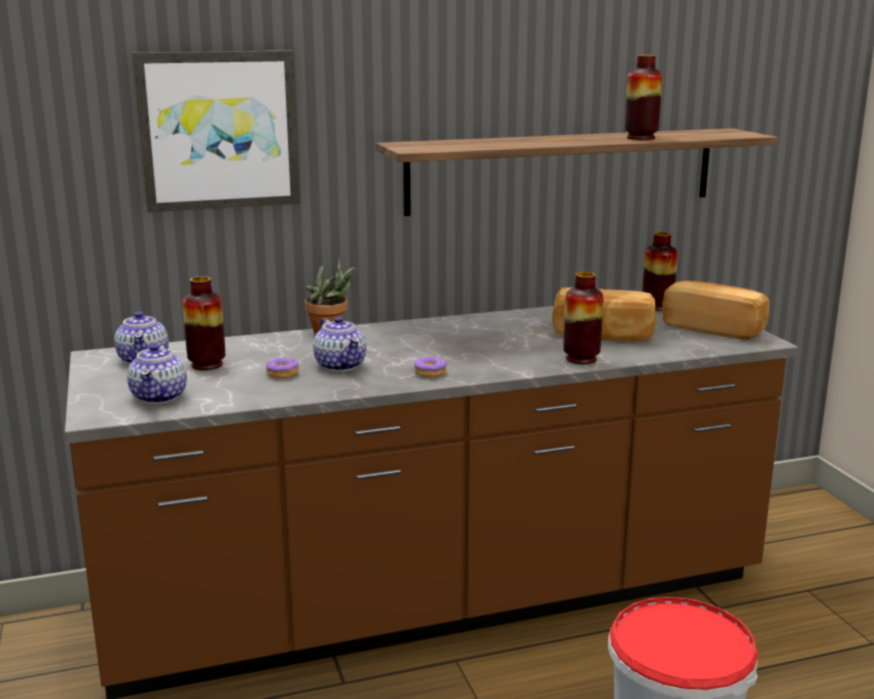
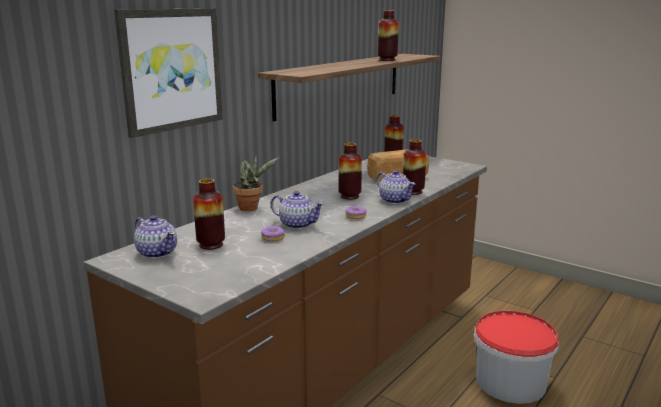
camera: 35 degrees left, 0 degrees up
teapot [127,343,187,404] -> teapot moved to [377,170,416,204]
bread [662,281,770,340] -> none
none -> vase [339,143,362,200]

